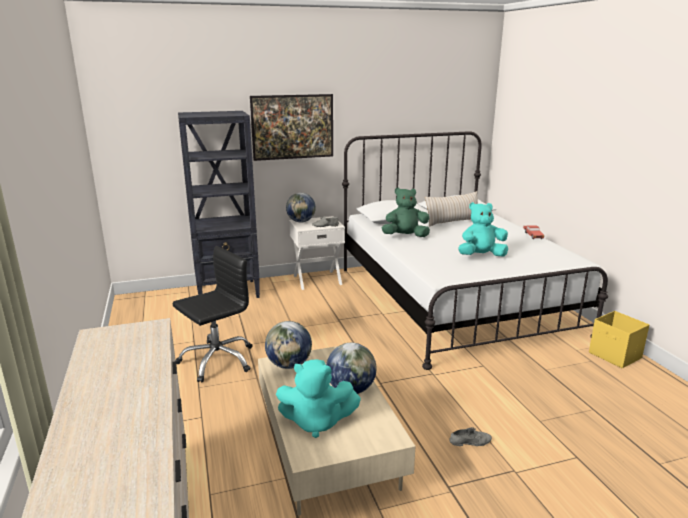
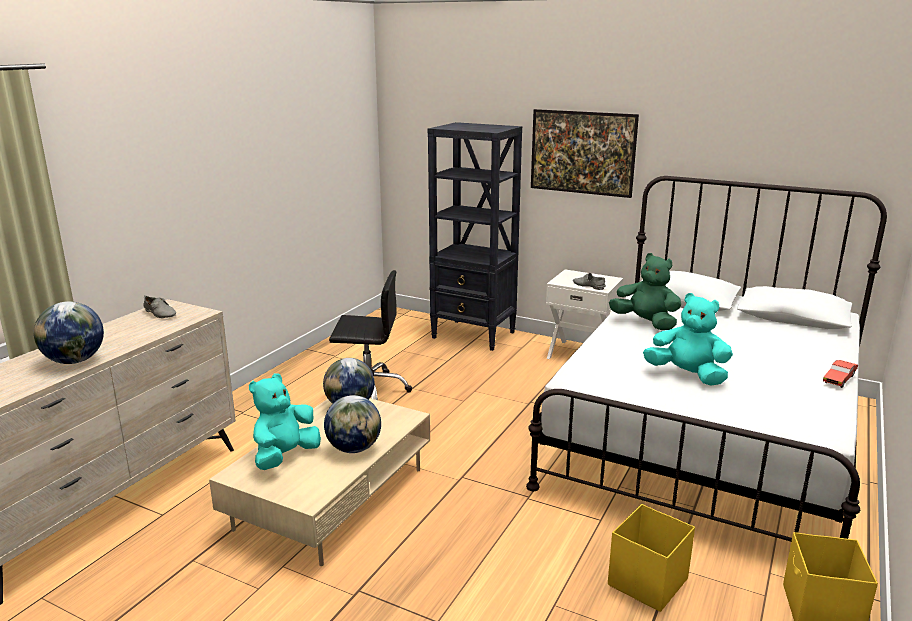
camera: 45 degrees right, 0 degrees up
turquoise plush toy [276,359,361,438] -> turquoise plush toy turned 75 degrees clockwise [249,373,321,470]
globe [286,193,316,223] -> globe moved to [34,301,104,364]
beige pillow [425,191,478,227] -> none
grey shoe [449,427,492,446] -> grey shoe moved to [143,296,176,318]
none -> yellow storage box [608,504,695,612]

